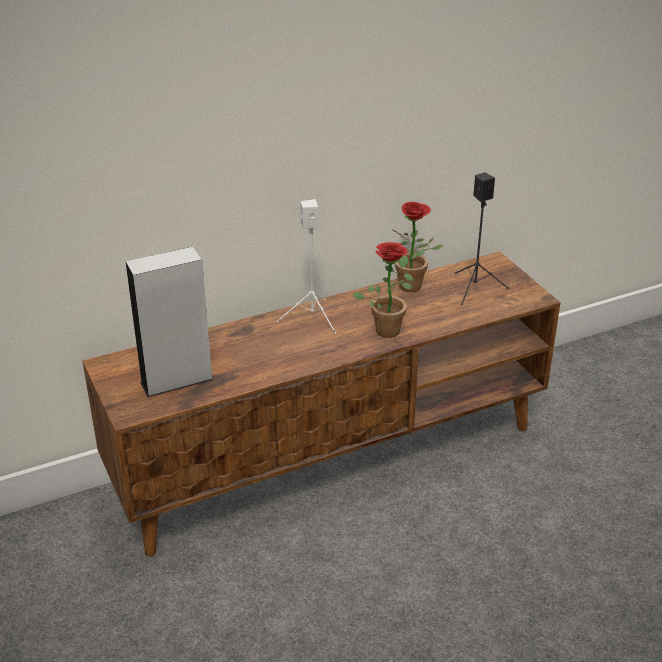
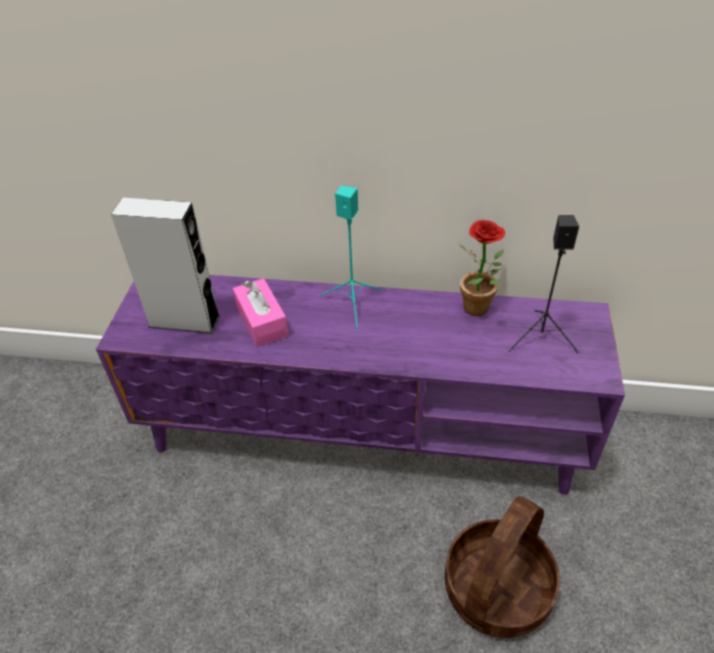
camera: 35 degrees right, 10 degrees up
brown tv stand [82,252,561,557] -> purple tv stand [96,275,625,495]
white speaker [277,199,336,333] -> turquoise speaker [319,186,382,331]
potted plant [352,242,414,338] -> none
none -> pink tissue box [233,278,289,347]
none -> basket [444,496,560,638]

